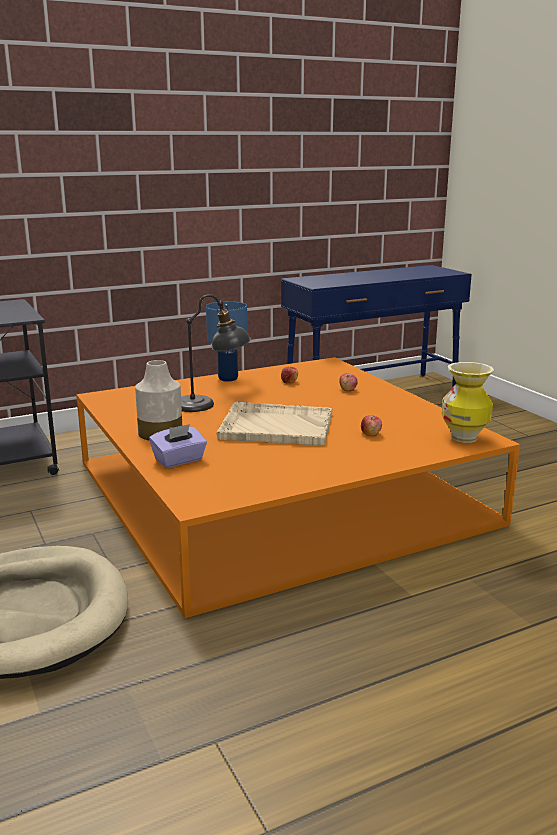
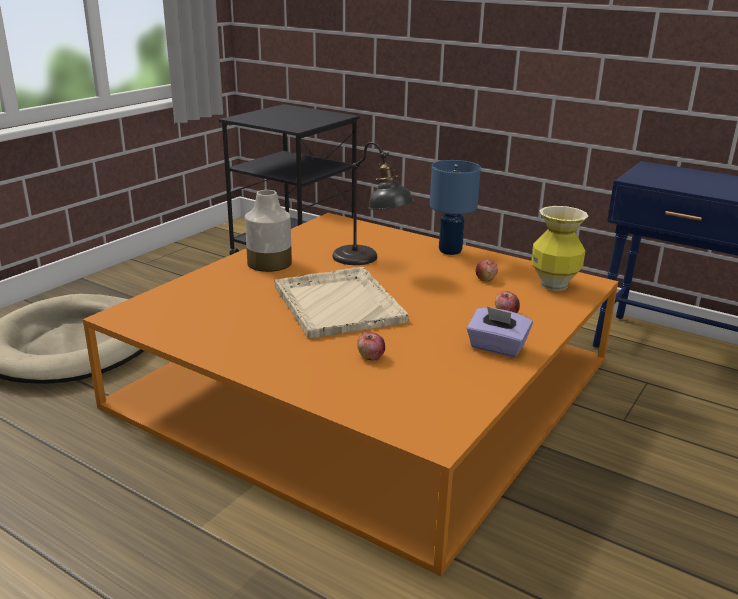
camera: 60 degrees right, 5 degrees up
purple tissue box [149,424,207,468] -> purple tissue box moved to [467,307,533,358]
vase [442,362,494,443] -> vase moved to [531,206,588,291]

